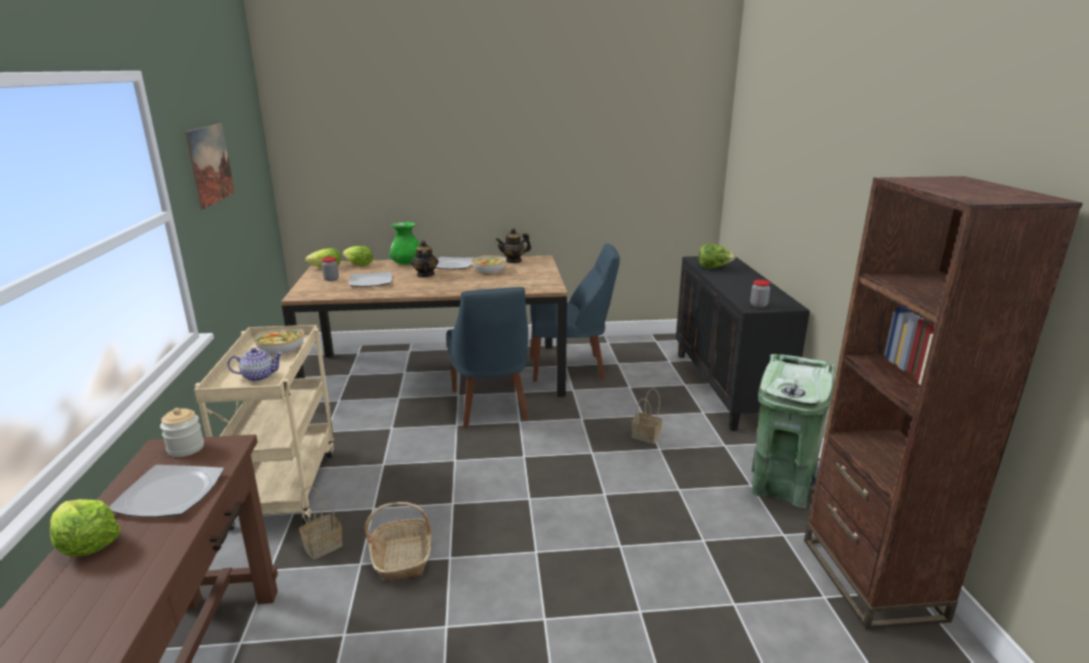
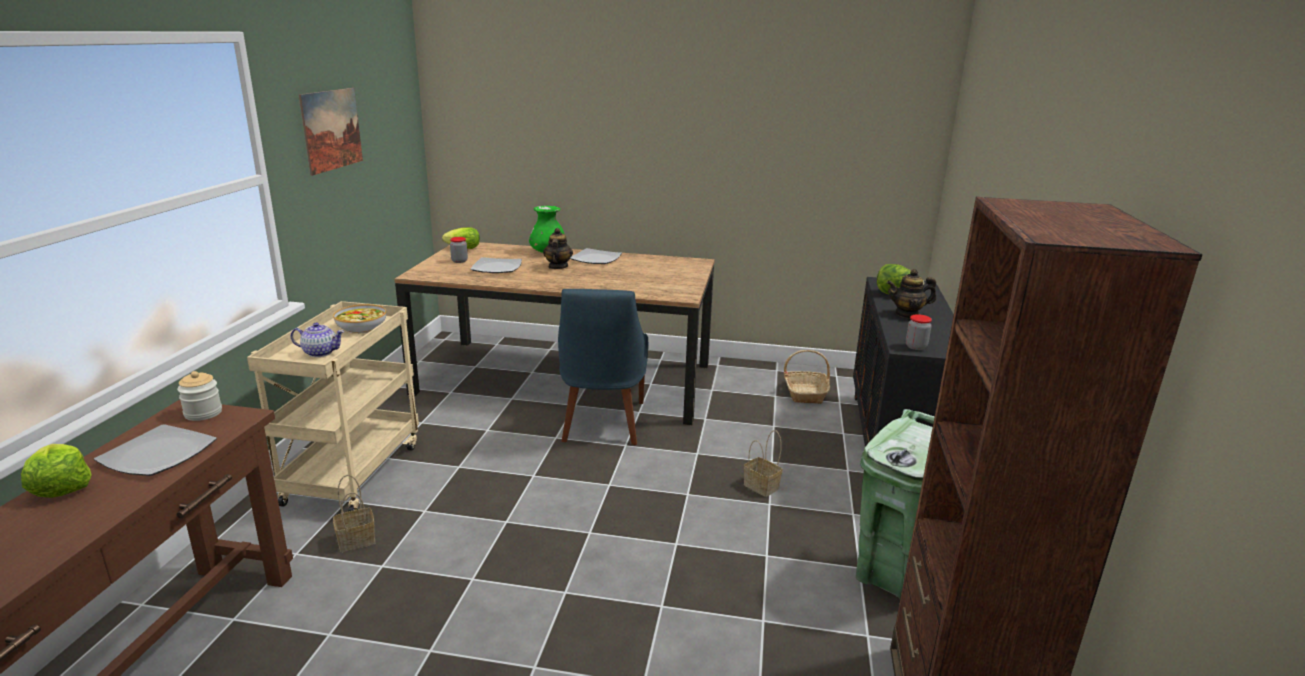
camera: 15 degrees right, 0 degrees up
lettuce [343,246,373,266] -> none
basket [365,502,432,581] -> basket moved to [784,350,830,404]
bowl [472,255,507,274] -> none
teapot [496,228,531,263] -> teapot moved to [887,269,936,319]
blue chair [530,243,620,382] -> none

